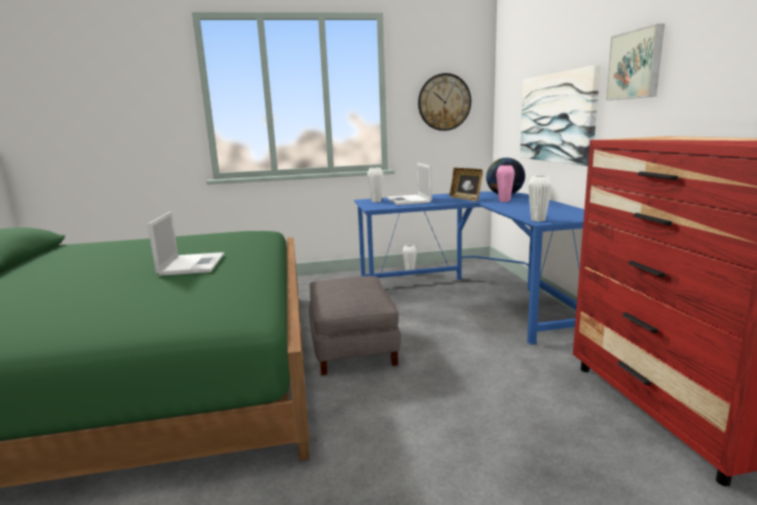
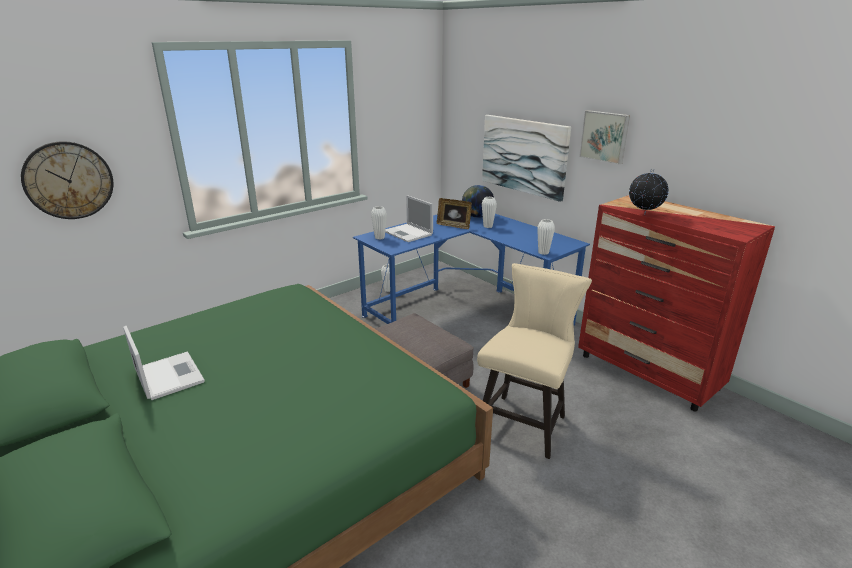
camera: 30 degrees left, 10 degrees up
laptop [147,211,224,276] -> laptop moved to [123,326,205,400]
wall clock [418,73,471,131] -> wall clock moved to [21,141,114,219]
pink vase [496,165,515,202] -> white vase [482,197,497,228]
none -> beige chair [477,263,592,459]
none -> globe [629,169,669,213]

